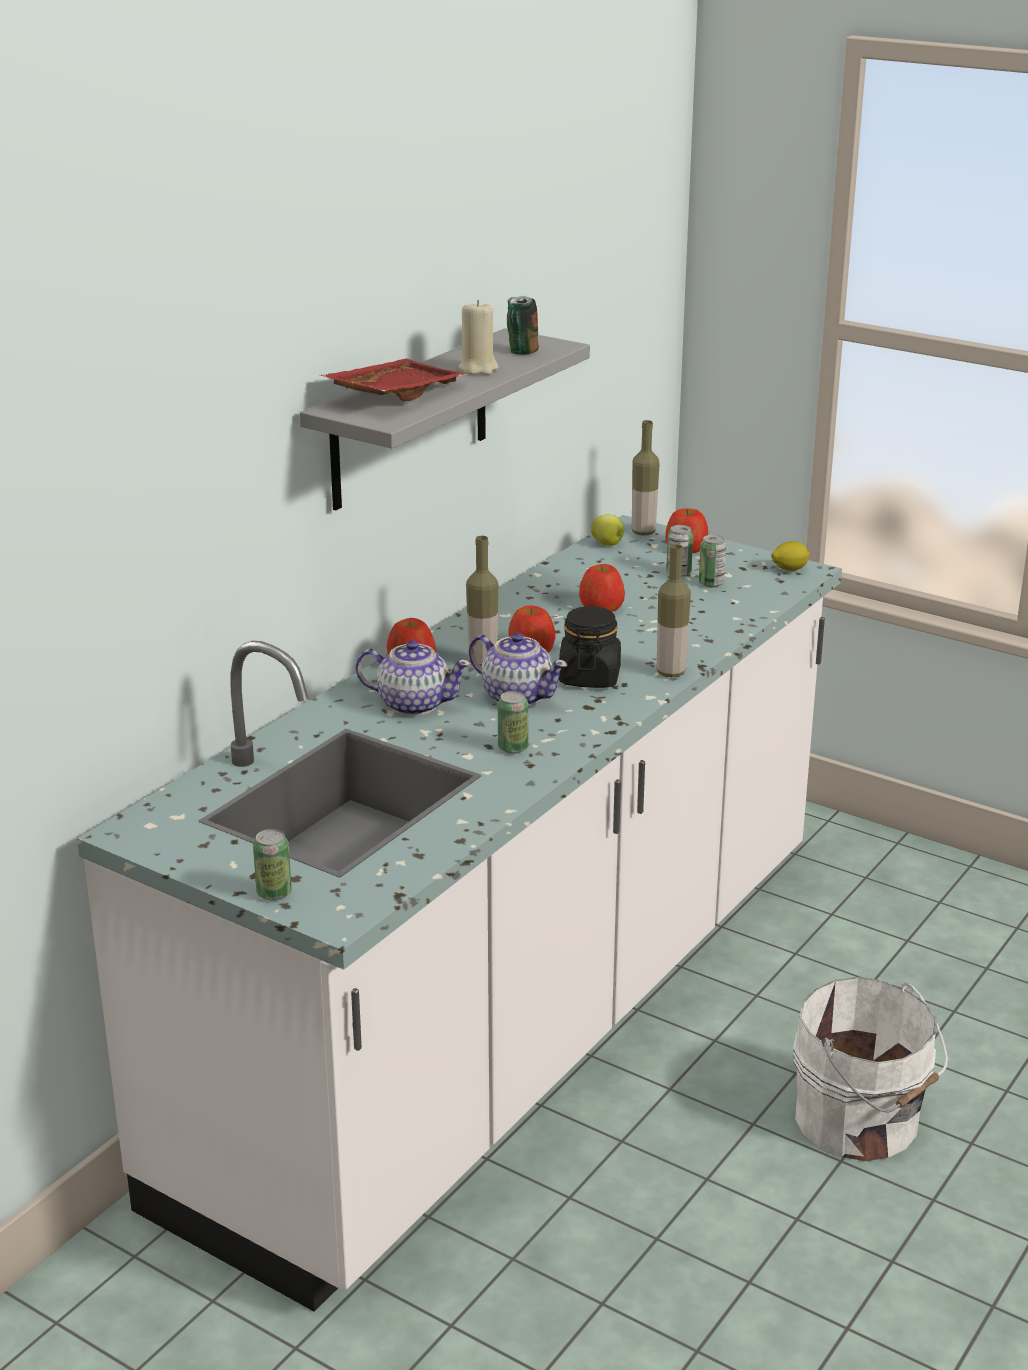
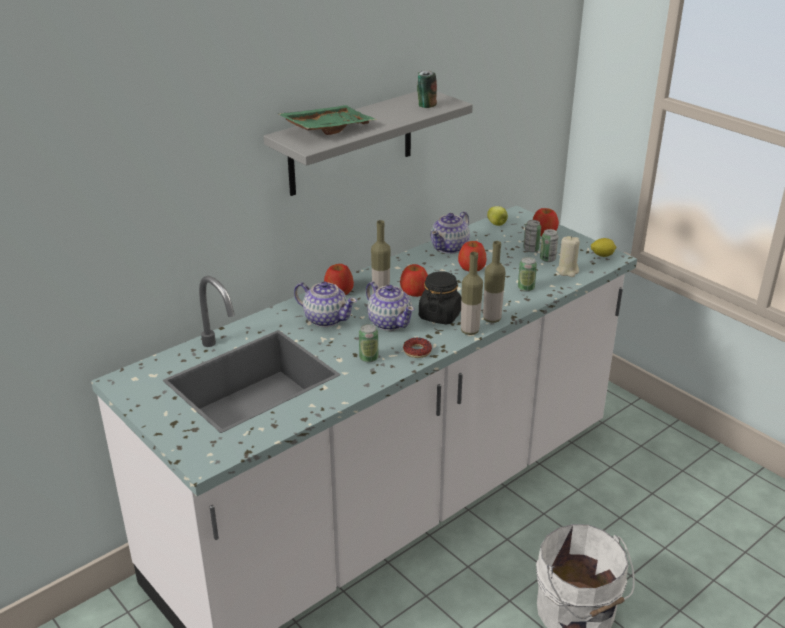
camera: 15 degrees right, 5 degrees up
can [253,829,292,900] -> can moved to [518,257,537,292]
red tray [320,358,469,402] -> green tray [279,105,376,135]
beige candle [458,300,498,375] -> beige candle moved to [556,236,580,277]
bottle [632,420,659,535] -> bottle moved to [461,252,483,335]
none -> donut [403,338,432,358]
none -> teapot [431,211,470,254]

